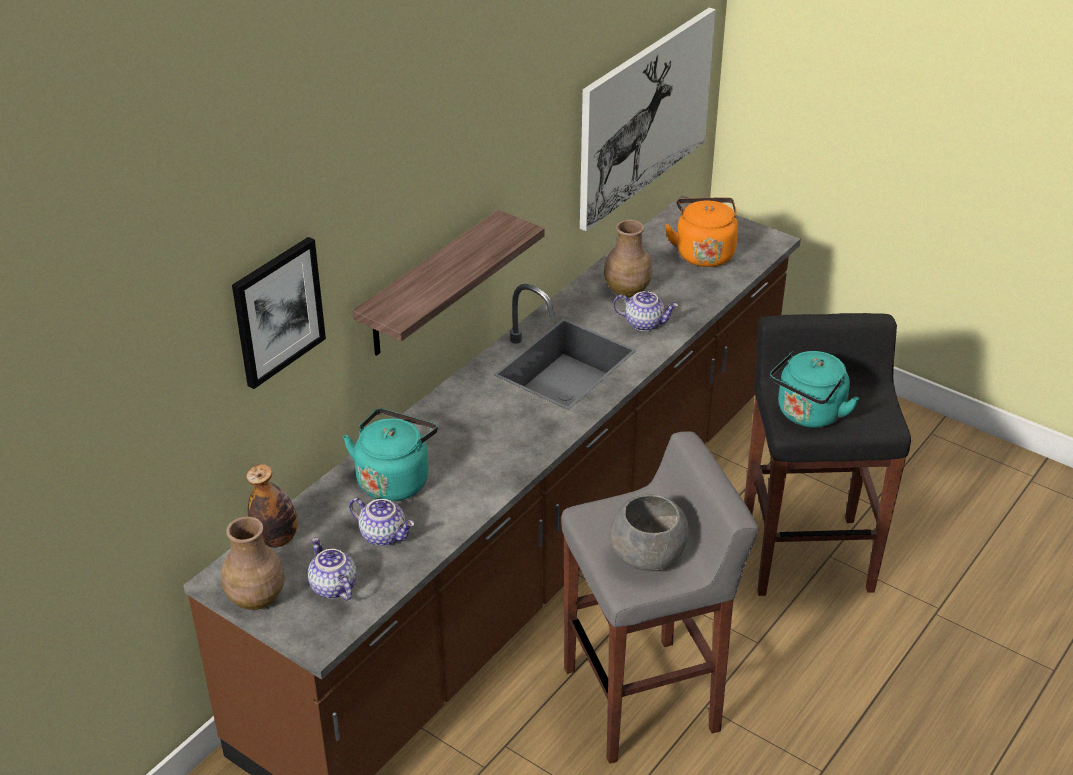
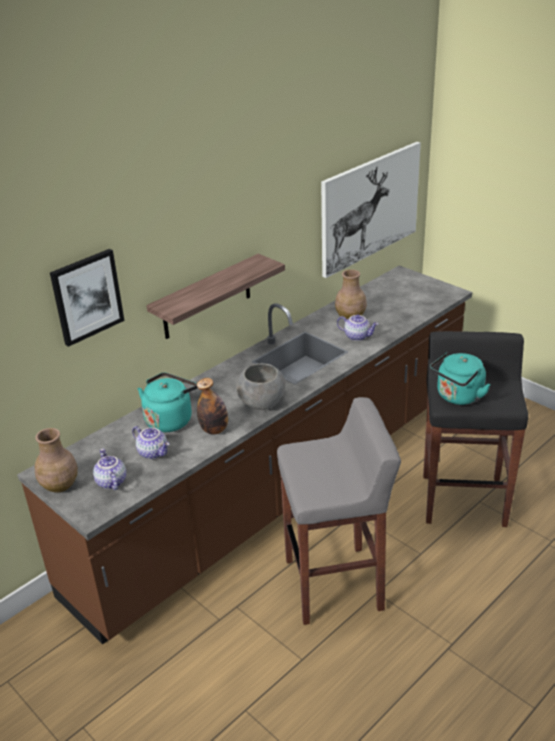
camera: 10 degrees right, 5 degrees down
bottle [246,464,297,548] -> bottle moved to [197,378,228,435]
grey bowl [610,495,689,571] -> grey bowl moved to [236,363,285,410]
orange kettle [665,197,738,267] -> none

